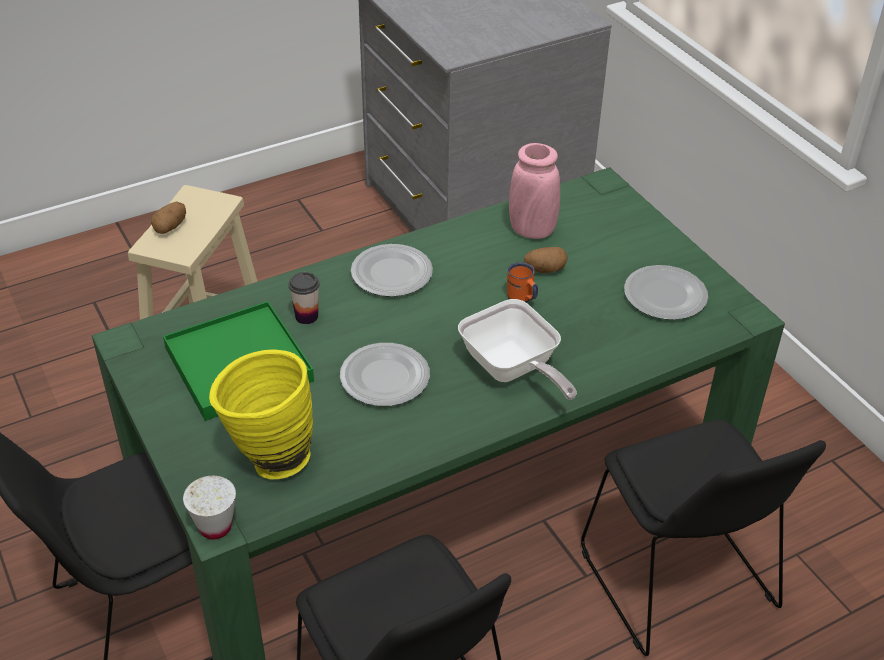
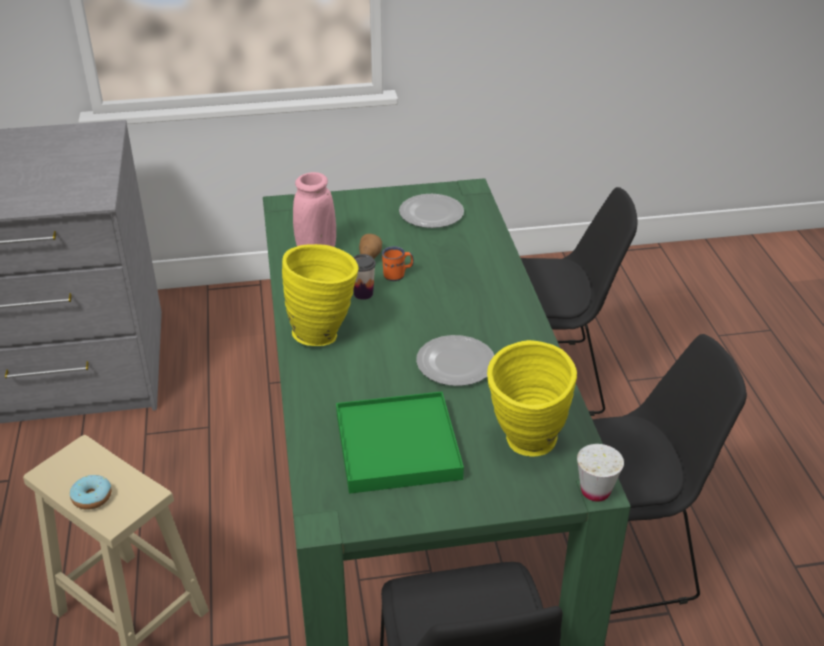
camera: 70 degrees left, 5 degrees down
potato [151,201,186,234] -> donut [70,475,112,510]
cup [288,272,319,324] -> cup moved to [353,254,376,300]
plate [351,244,433,297] -> yellow vase [282,244,359,346]
frying pan [458,299,577,400] -> none

